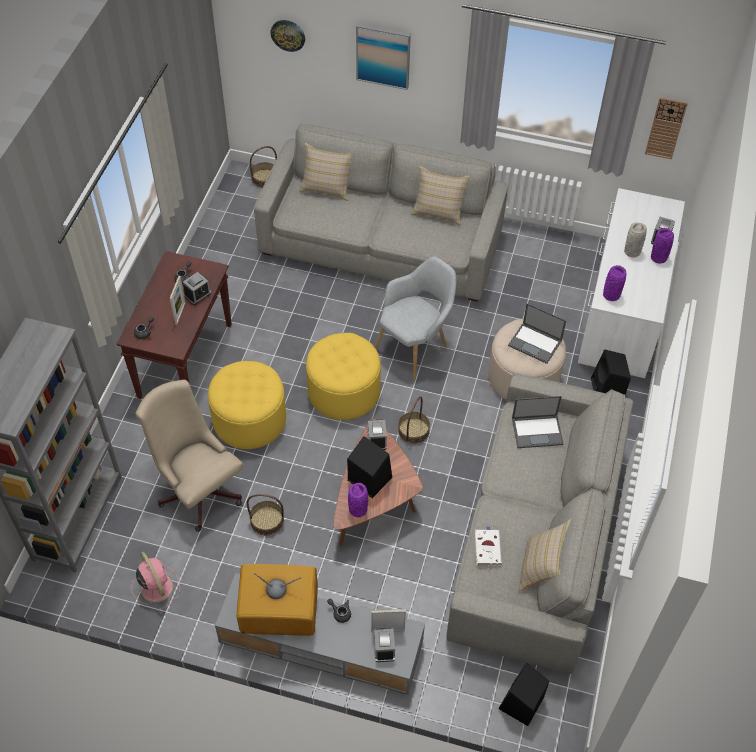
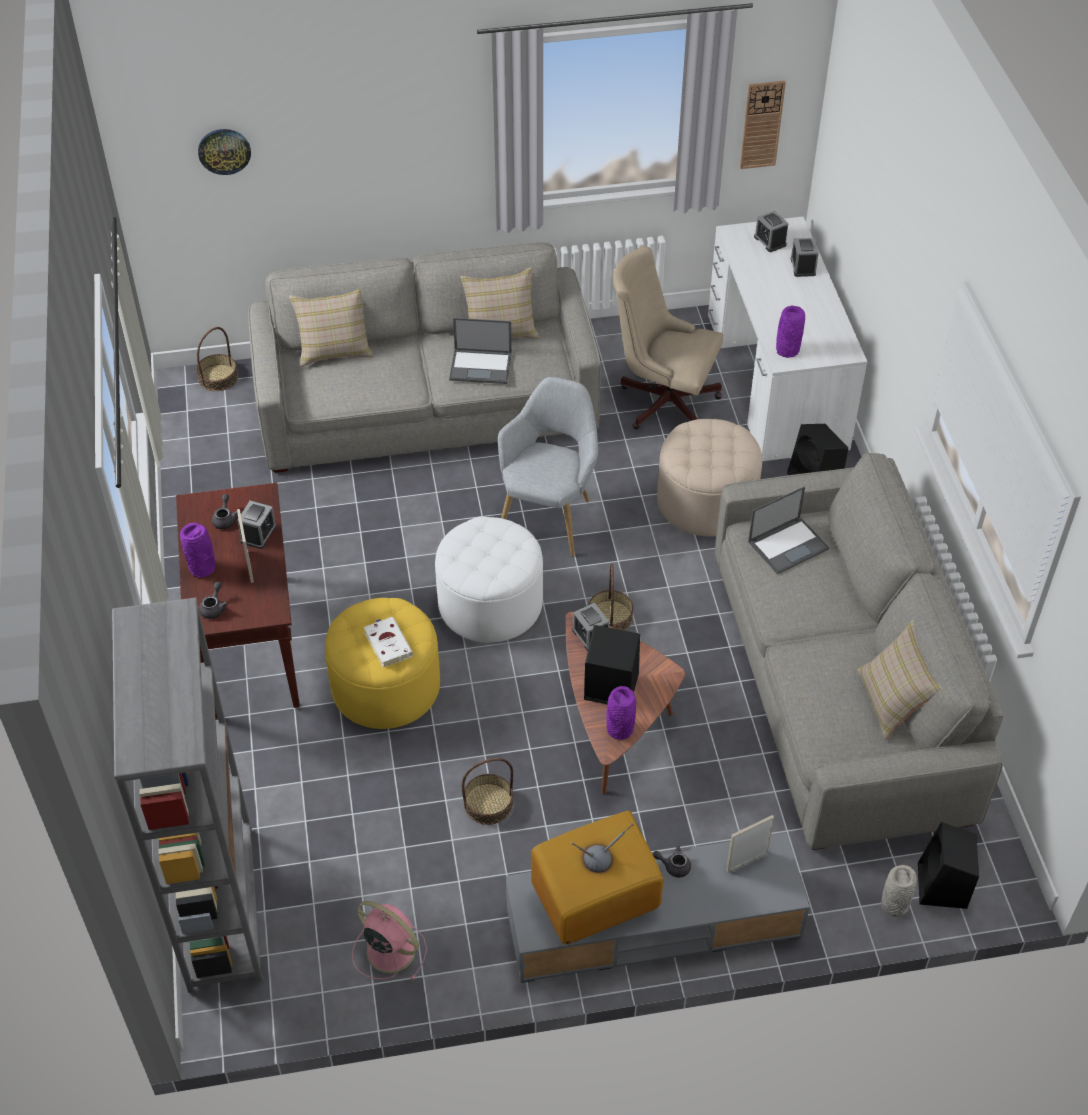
camera: 25 degrees left, 5 degrees down
beige office chair [136,380,243,532] -> beige office chair moved to [613,246,723,430]
yellow ottoman [306,333,381,420] -> white ottoman [435,517,543,643]
picture [356,24,411,90] -> none
alarm clock [374,628,395,662] -> alarm clock moved to [754,211,789,252]
white book [475,526,502,566] -> white book moved to [364,617,413,667]
laptop [508,303,566,364] -> laptop moved to [449,318,512,384]
grey vase [624,222,647,258] -> grey vase moved to [881,865,917,917]
purple vase [651,228,674,263] -> purple vase moved to [180,523,216,578]

